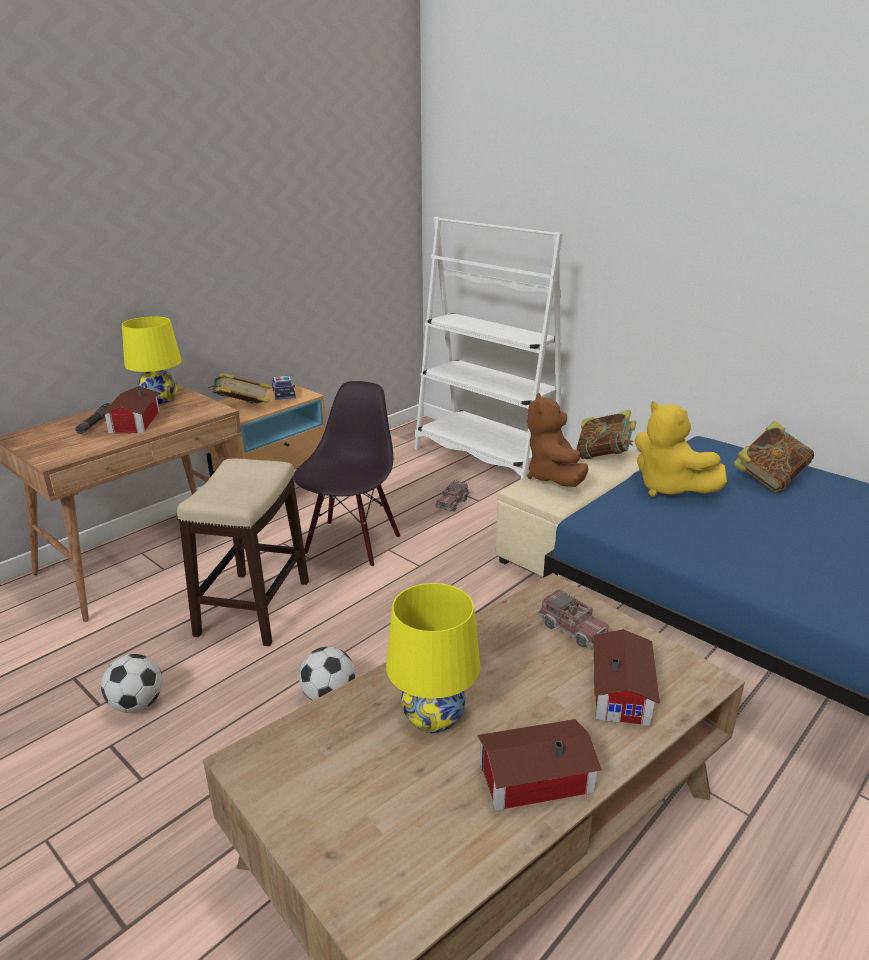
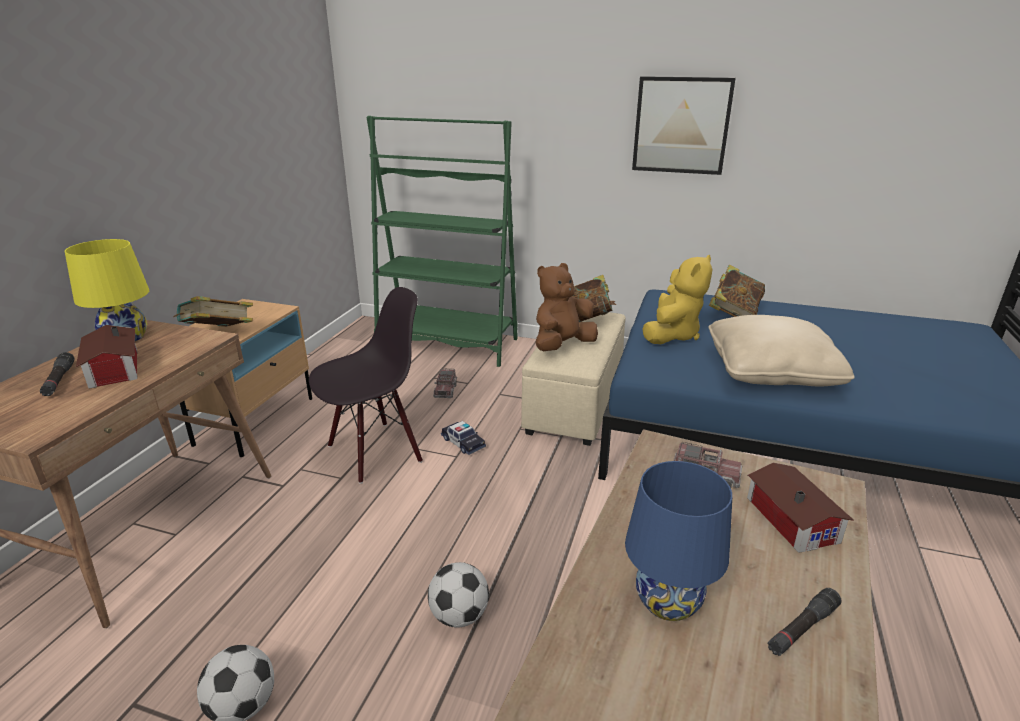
camera: 25 degrees left, 0 degrees up
stool [177,458,309,646] -> none
toy car [272,375,296,400] -> toy car moved to [441,421,486,455]
black chair [294,381,400,567] -> black chair turned 60 degrees clockwise [309,287,423,484]
yellow table lamp [386,583,480,733] -> blue table lamp [625,461,732,621]
white bookcase [415,217,563,479] -> green bookcase [367,116,518,367]
toy house [477,719,602,811] -> black flashlight [768,588,842,656]
brown plush toy [527,393,588,487] -> brown plush toy turned 75 degrees clockwise [535,263,598,351]
yellow plush toy [635,401,727,497] -> yellow plush toy turned 90 degrees counterclockwise [642,255,713,344]
none -> picture [632,76,736,175]
none -> beige pillow [708,315,855,386]

